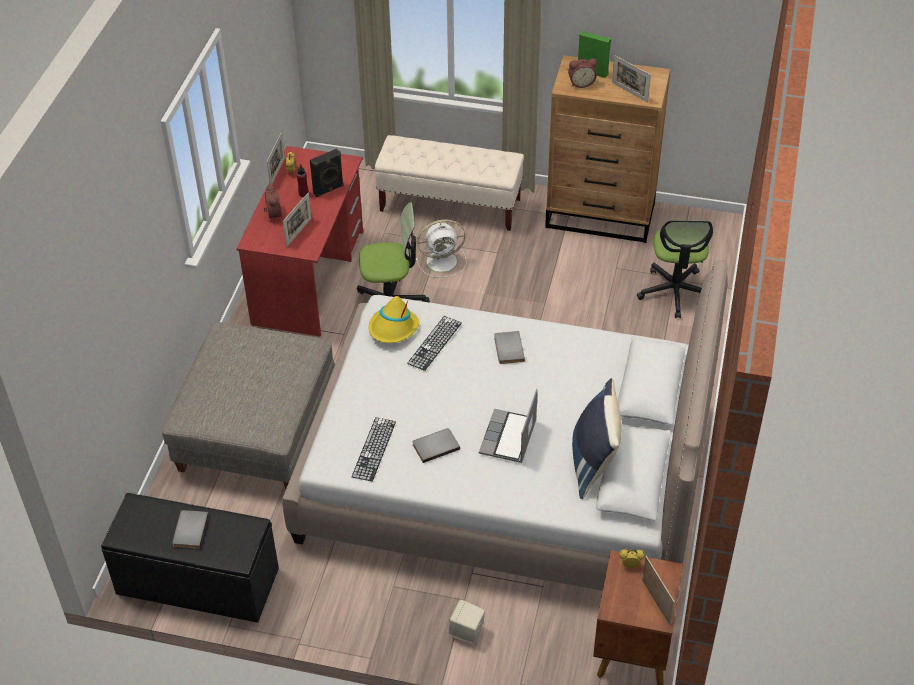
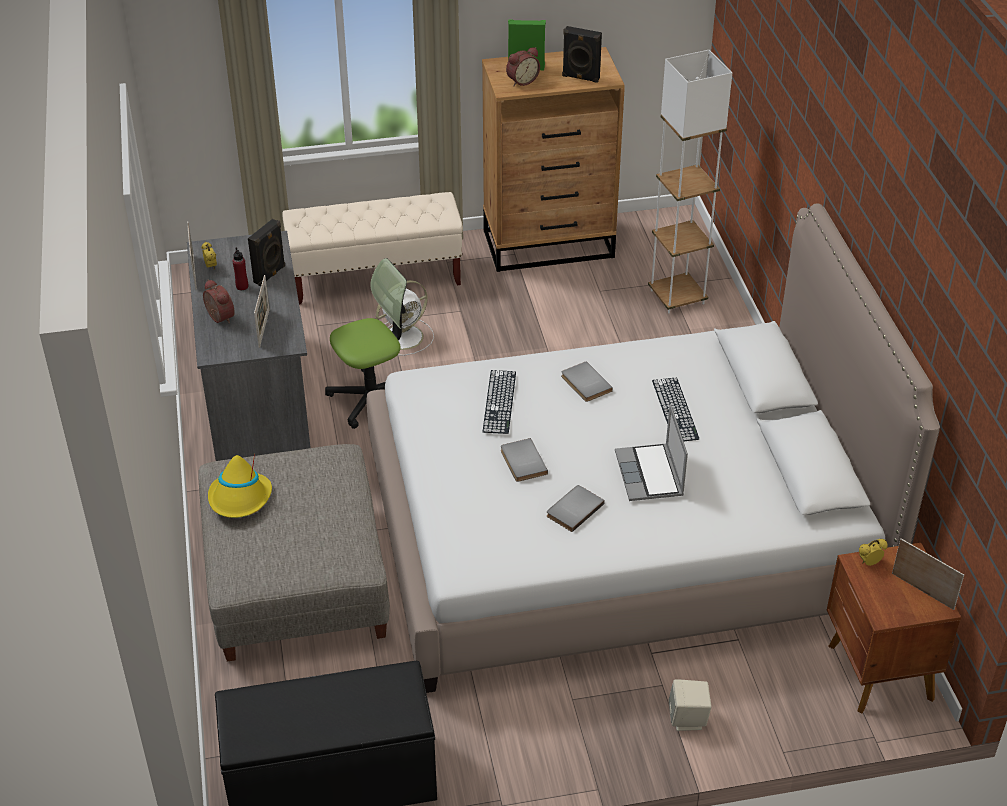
camera: 25 degrees left, 5 degrees down
grey book [172,510,209,549] -> grey book moved to [501,438,548,482]
red desk [236,146,363,337] -> grey desk [187,231,311,461]
keyboard [352,417,396,481] -> keyboard moved to [652,378,699,441]
yellow hat [369,296,419,343] -> yellow hat moved to [208,454,272,518]
blue pillow [572,378,622,499] -> none
picture frame [612,55,651,103] -> black speaker [562,26,602,83]
office chair [637,220,713,318] -> white floor lamp [648,50,732,313]

